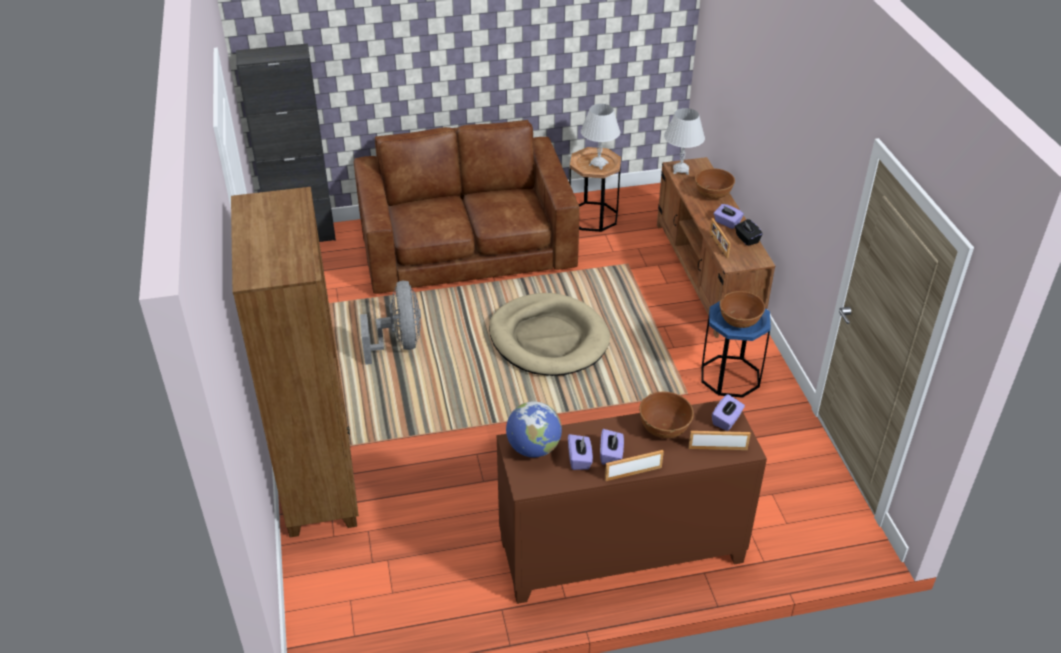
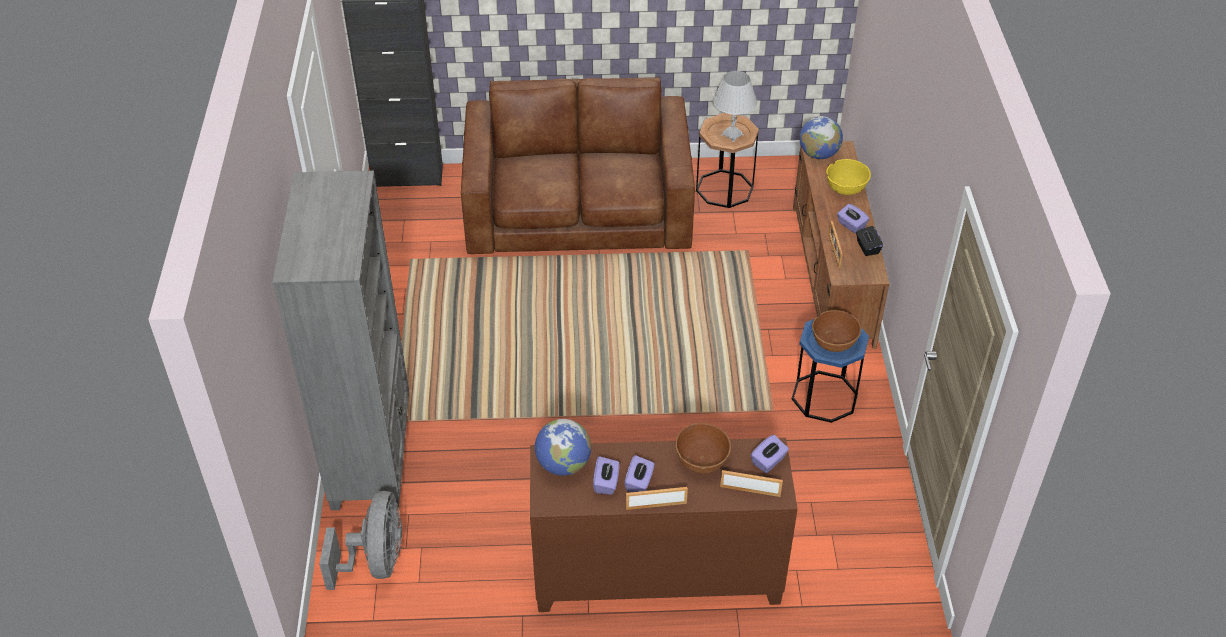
camera: 10 degrees right, 5 degrees up
brown bookcase [231,187,359,538] -> grey bookcase [272,171,409,510]
grey fan [360,281,421,365] -> grey fan moved to [319,491,402,590]
beige dog bed [489,293,610,376] -> none
white table lamp [664,108,705,175] -> globe [799,116,843,159]
brown bowl [695,168,735,199] -> yellow bowl [826,159,871,195]

